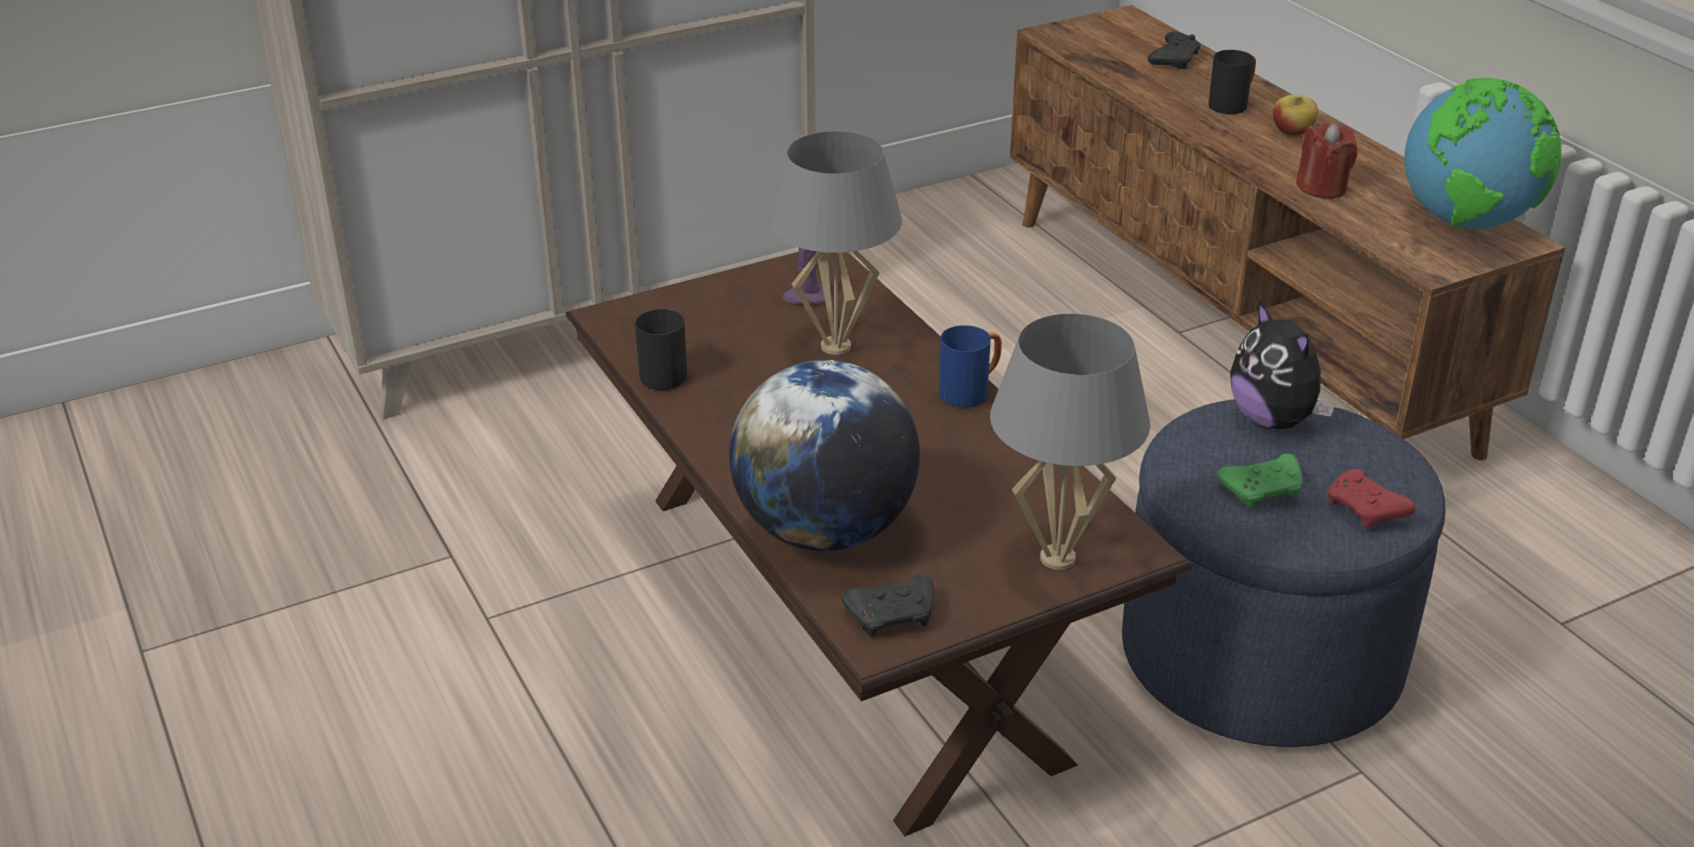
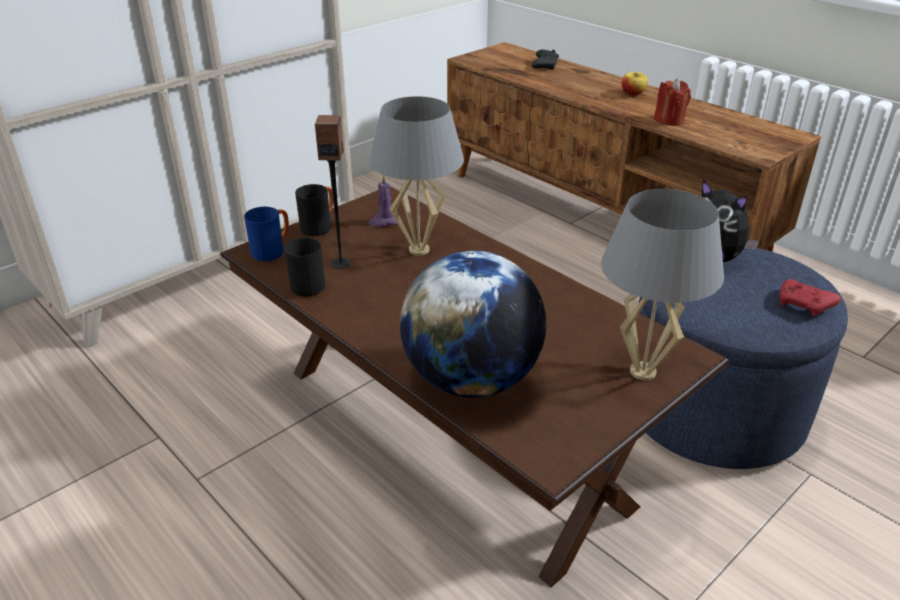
camera: 15 degrees left, 0 degrees up
black game controller [842,574,933,637] -> none
blue mug [939,325,1002,407] -> blue mug moved to [244,207,289,261]
black mug [1209,50,1256,114] -> black mug moved to [295,184,333,236]
green game controller [1217,453,1302,509] -> none
globe [1404,78,1561,230] -> none
none -> speaker [315,115,351,269]

